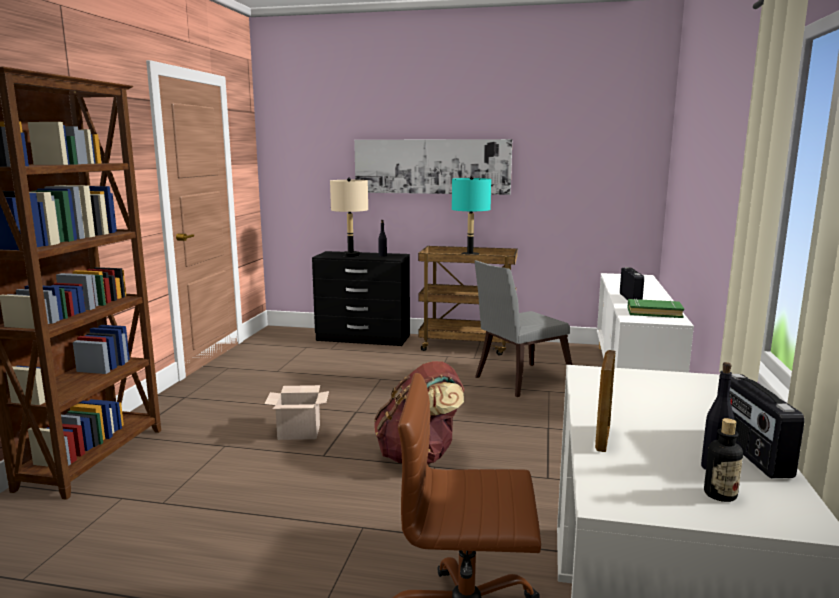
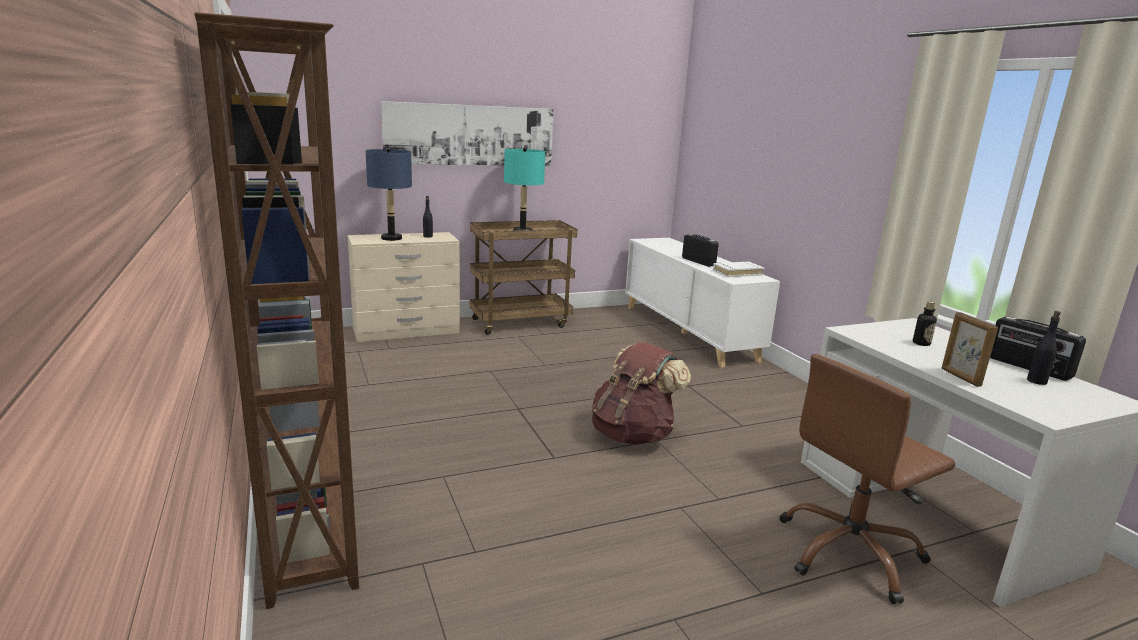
camera: 35 degrees left, 5 degrees up
cardboard box [265,385,329,440] -> none
black dresser [312,251,410,346] -> beige dresser [348,232,460,342]
beige table lamp [330,177,368,257] -> blue table lamp [366,147,412,241]
grey chair [474,261,572,397] -> none
green book [627,299,684,318] -> white book [713,261,764,277]
bottle [704,418,743,502] -> bottle moved to [913,301,937,346]

